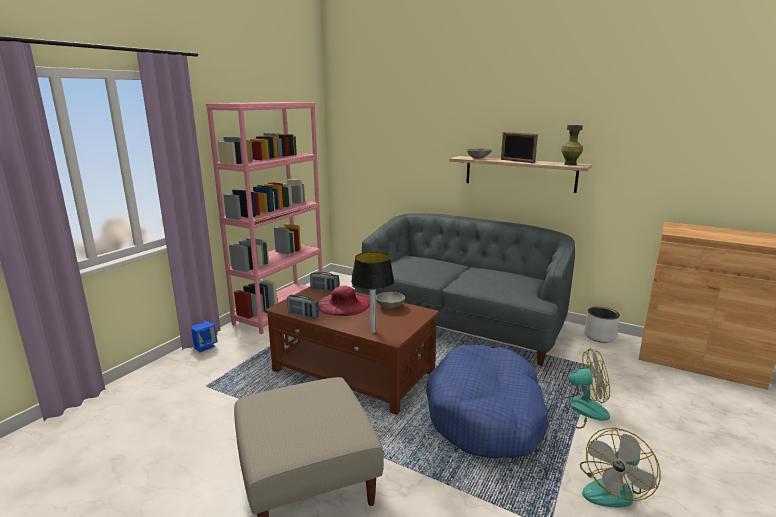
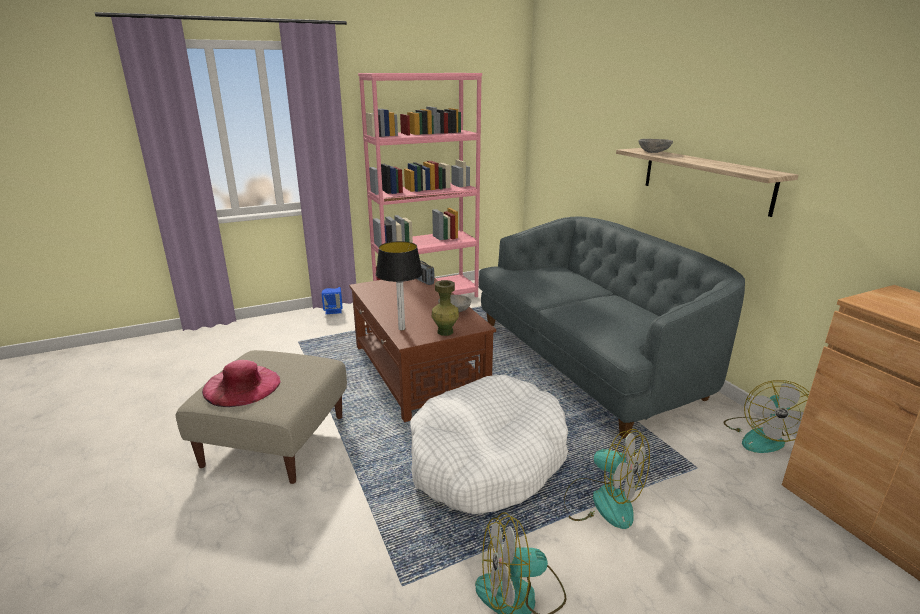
camera: 35 degrees right, 5 degrees up
radio [287,295,319,319] -> none
pink hat [319,286,370,316] -> pink hat moved to [202,360,280,407]
blue dog bed [426,345,549,459] -> white dog bed [410,375,568,514]
picture frame [501,132,538,163] -> none
green vase [561,125,583,165] -> green vase moved to [432,280,459,336]
grey planter [584,307,620,343] -> fan [724,380,810,453]

